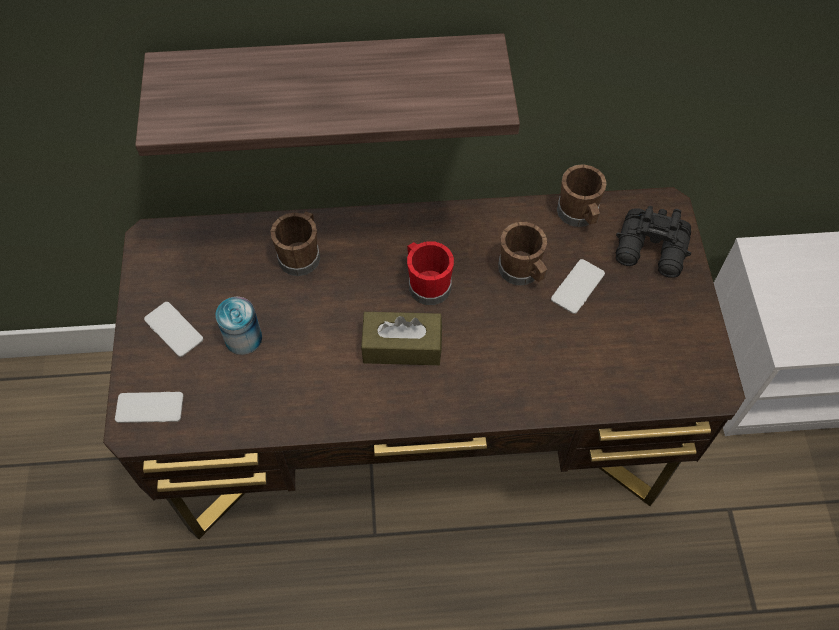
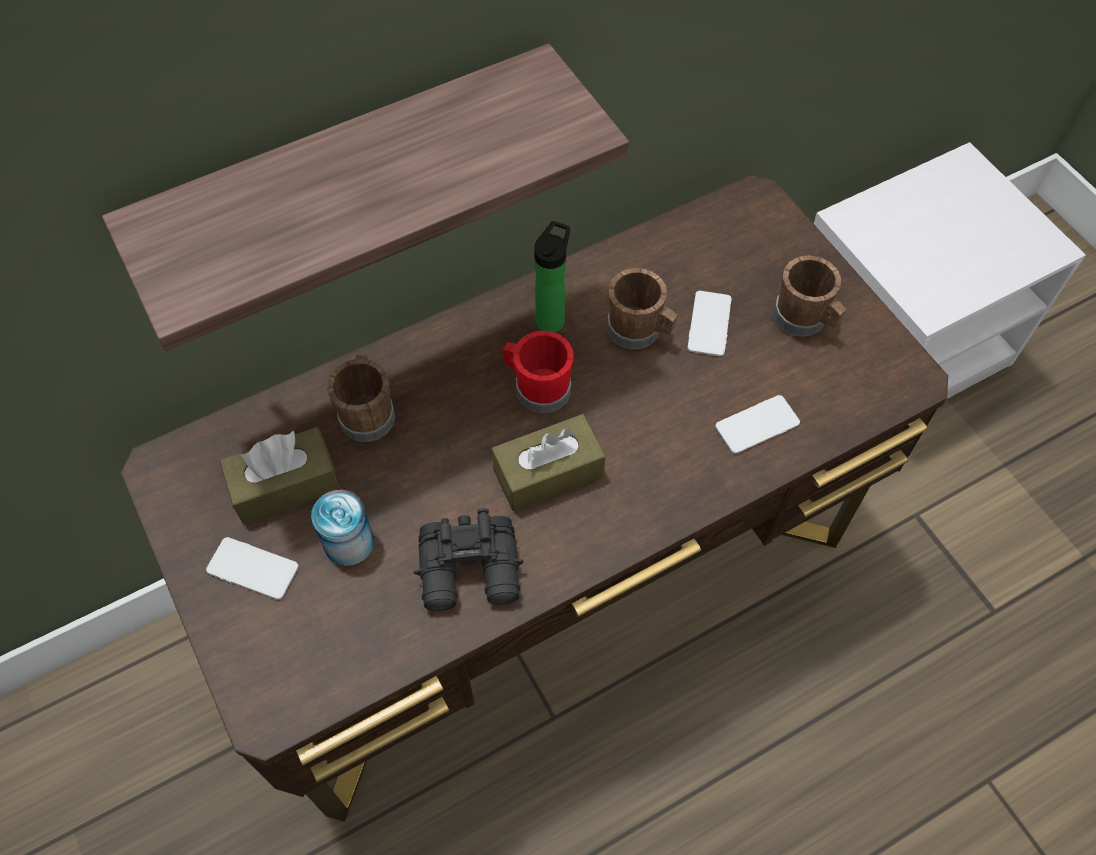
camera: 25 degrees left, 0 degrees up
phone [115,392,184,423] -> phone moved to [715,395,800,454]
brown mug [557,164,607,227] -> brown mug moved to [773,255,846,337]
black binoculars [616,206,691,278] -> black binoculars moved to [414,508,524,611]
none -> brown tissue box [219,427,340,524]
none -> bottle [534,221,570,333]

